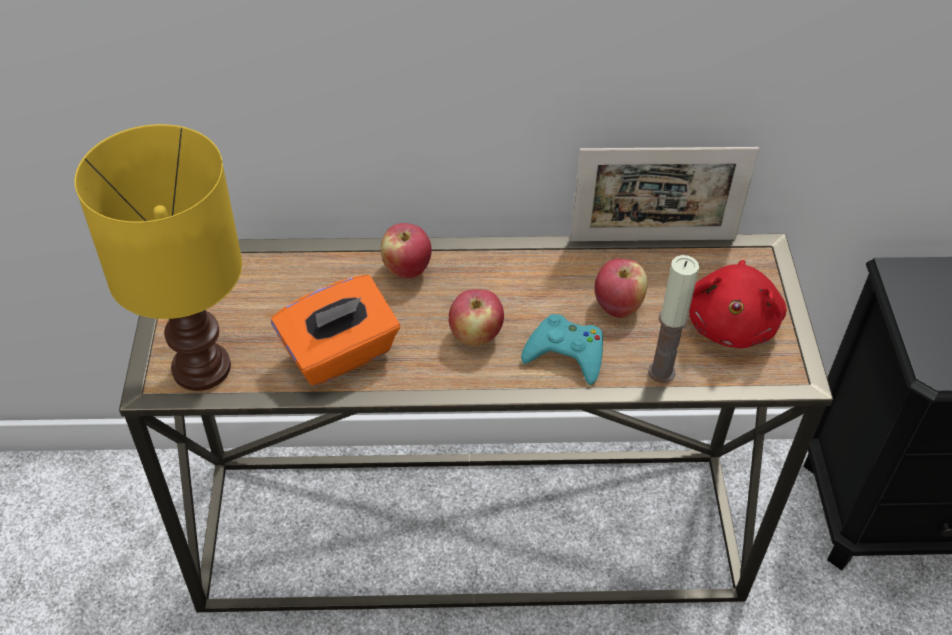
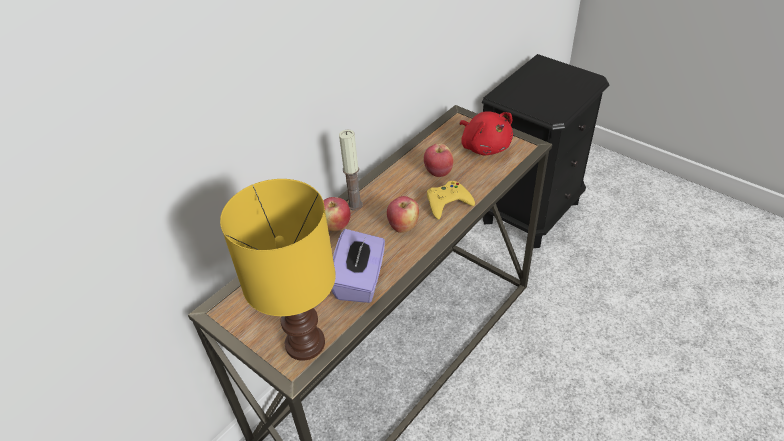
camera: 45 degrees left, 5 degrees down
orange tissue box [271,275,400,386] -> purple tissue box [331,229,385,303]
turquoise game controller [521,314,603,385] -> yellow game controller [427,181,475,219]
picture frame [570,147,759,241] -> none
candle [648,255,699,383] -> candle moved to [339,129,363,211]

